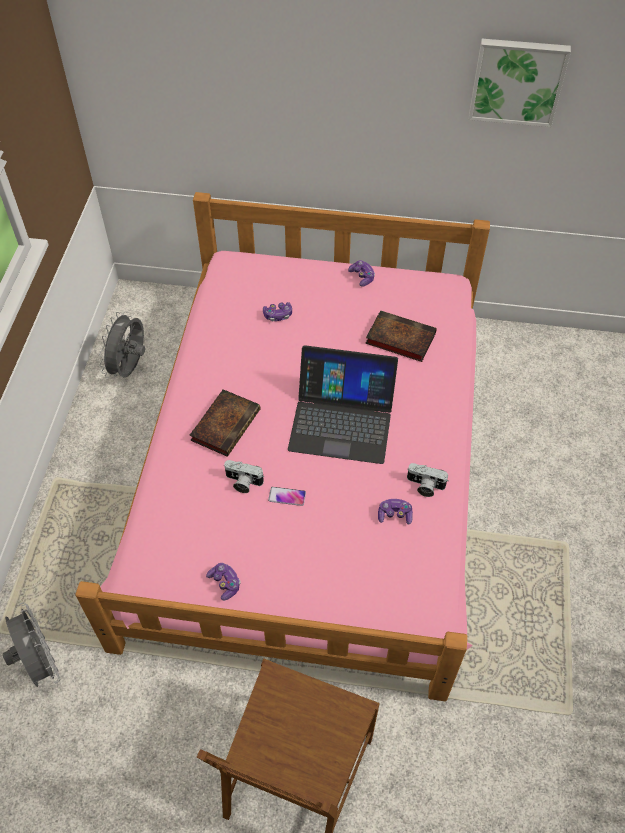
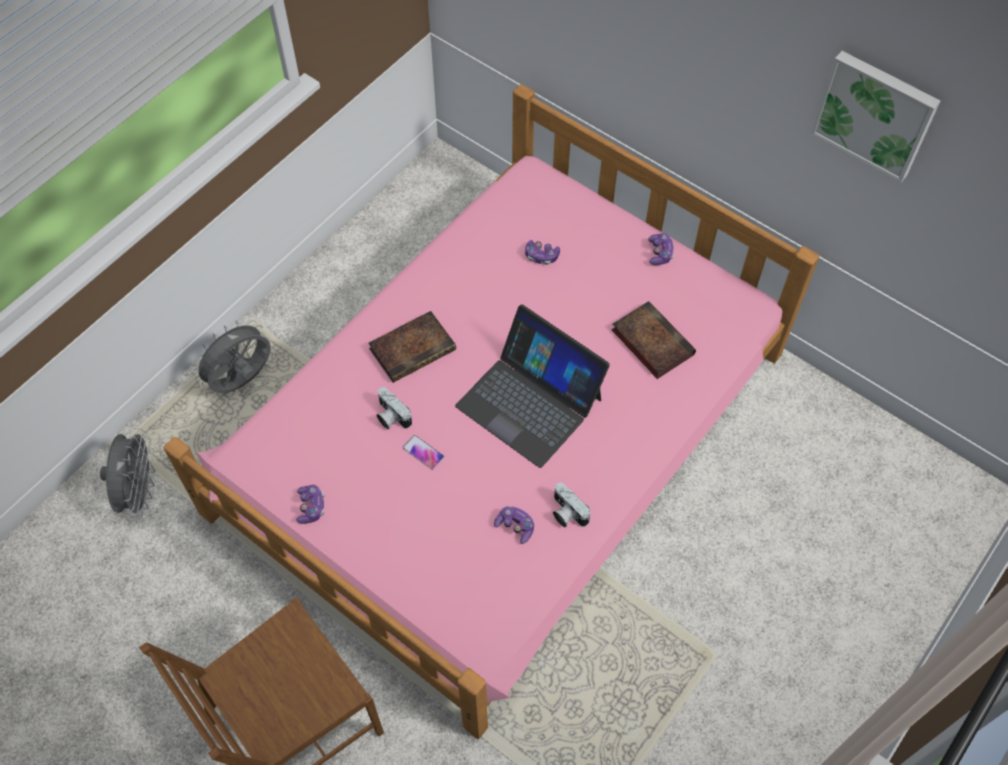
camera: 30 degrees right, 5 degrees up
grey fan [99,311,145,378] -> grey fan moved to [192,320,270,394]

